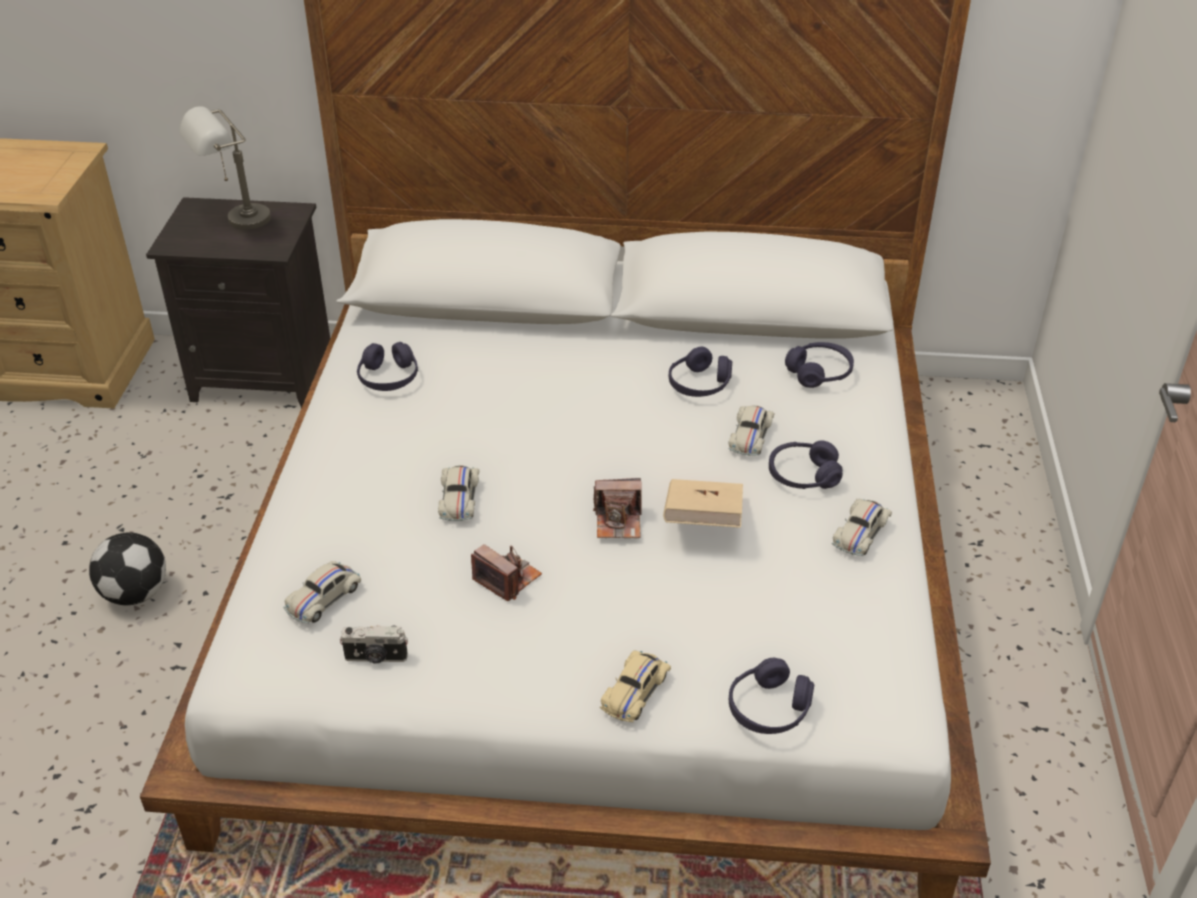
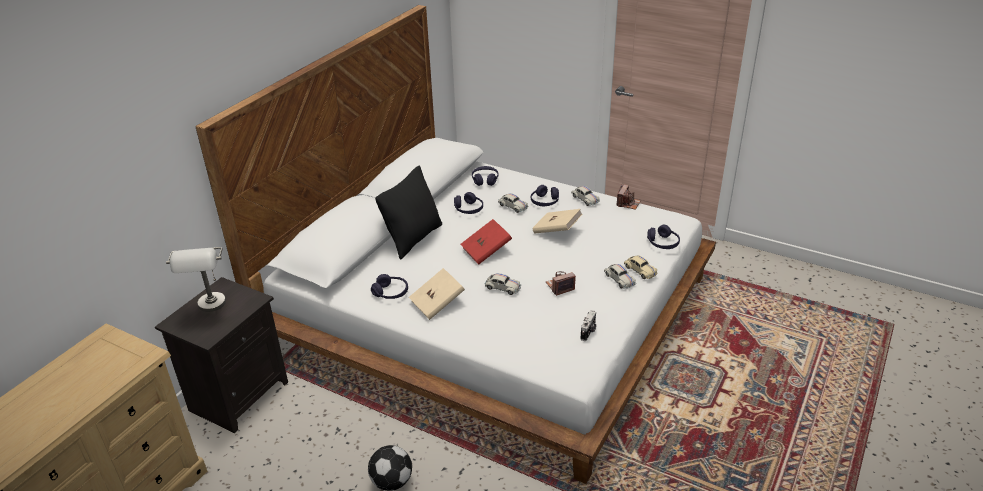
camera: 65 degrees left, 5 degrees down
white toy car [283,561,361,624] -> white toy car moved to [604,264,636,289]
camera [593,478,642,538] -> camera moved to [616,184,641,210]
none -> black pillow [375,165,442,260]
none -> beige book [409,268,465,320]
none -> red book [461,219,512,265]

